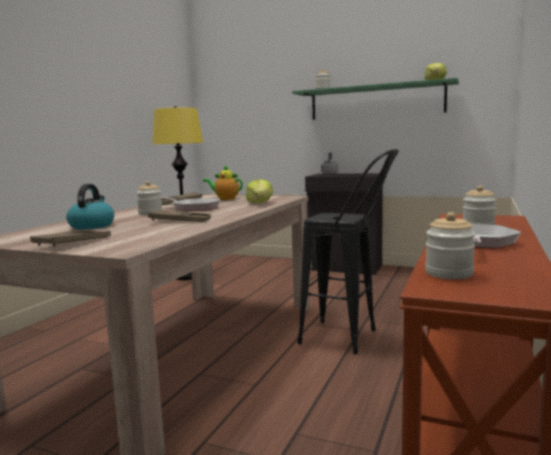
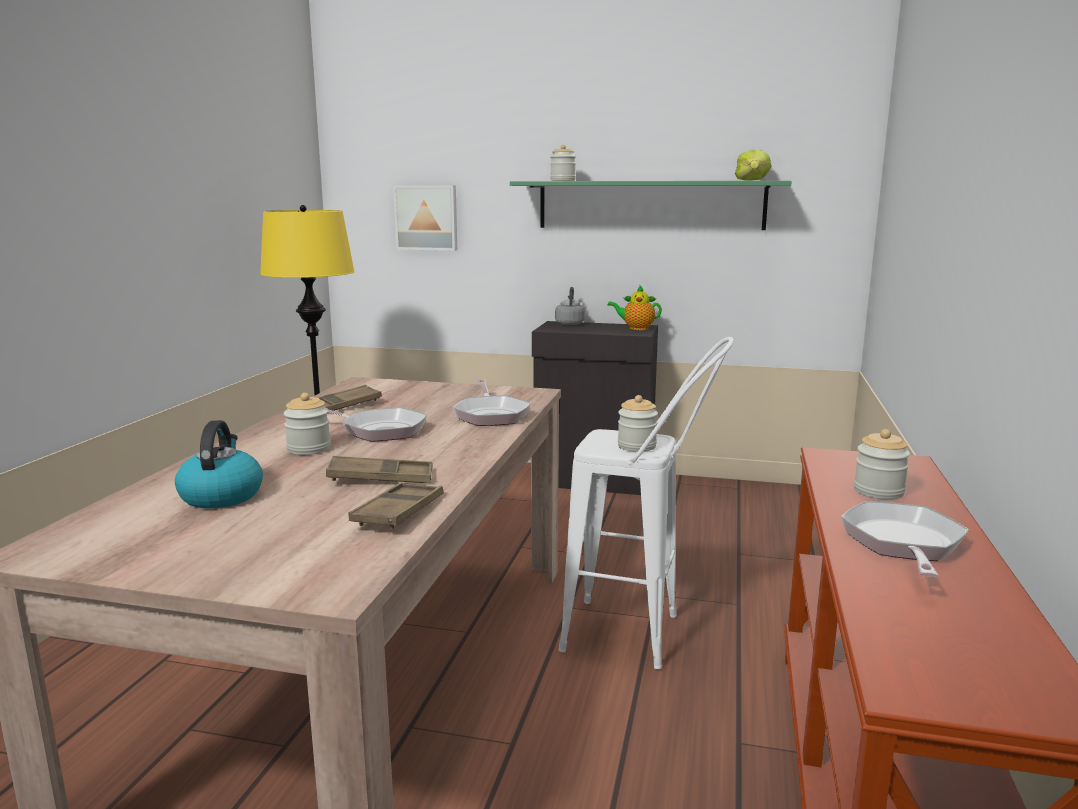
camera: 10 degrees left, 5 degrees up
brown tray [30,230,111,247] -> brown tray moved to [348,482,443,529]
teapot [203,165,243,200] -> teapot moved to [607,285,662,330]
lettuce [246,179,273,204] -> frying pan [452,379,531,426]
black stool [298,149,399,354] -> white stool [559,337,734,669]
jar [425,212,476,279] -> jar moved to [618,395,658,452]
none -> picture [393,186,457,251]

